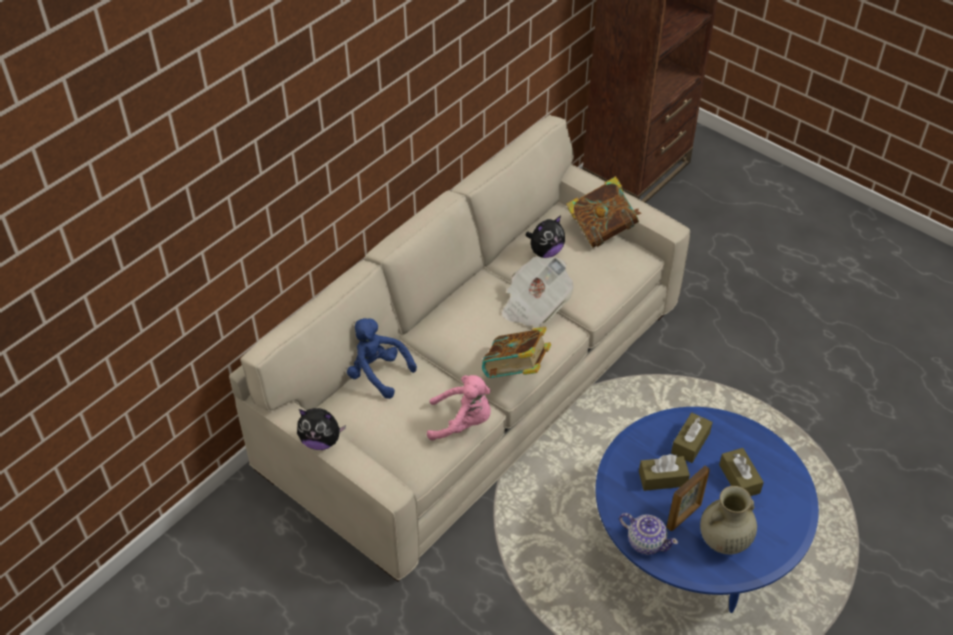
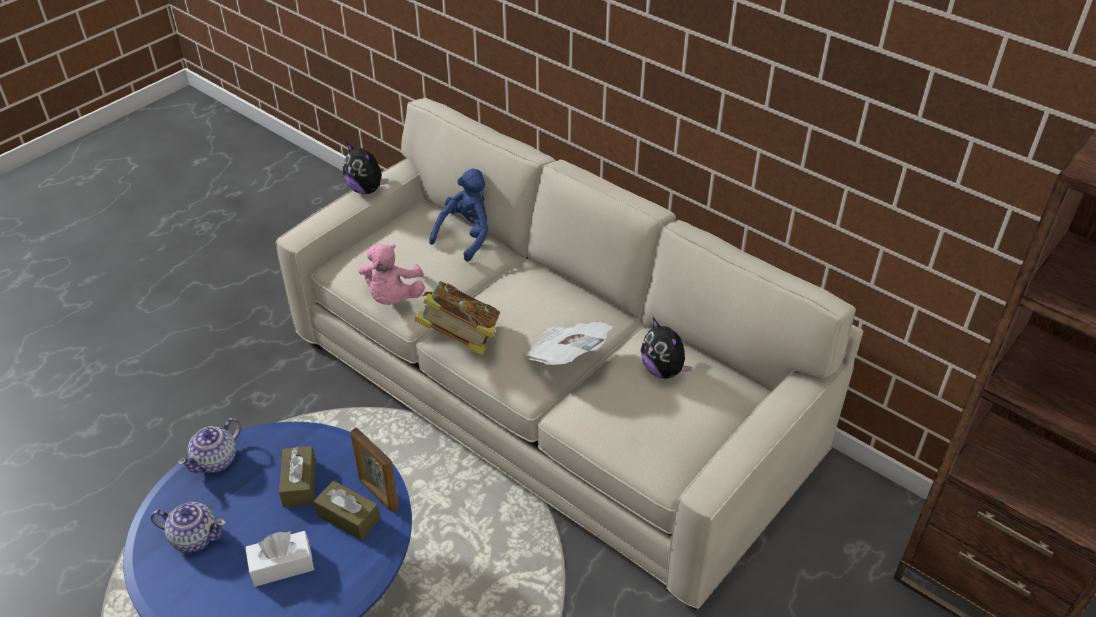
camera: 90 degrees right, 5 degrees down
plush toy [297,408,346,450] -> plush toy turned 60 degrees counterclockwise [343,142,388,194]
book [566,176,642,248] -> none
picture frame [666,466,710,531] -> picture frame moved to [350,428,399,512]
beige vase [700,486,757,555] -> teapot [151,502,226,553]
brown tissue box [719,448,764,496] -> white tissue box [245,531,314,587]

